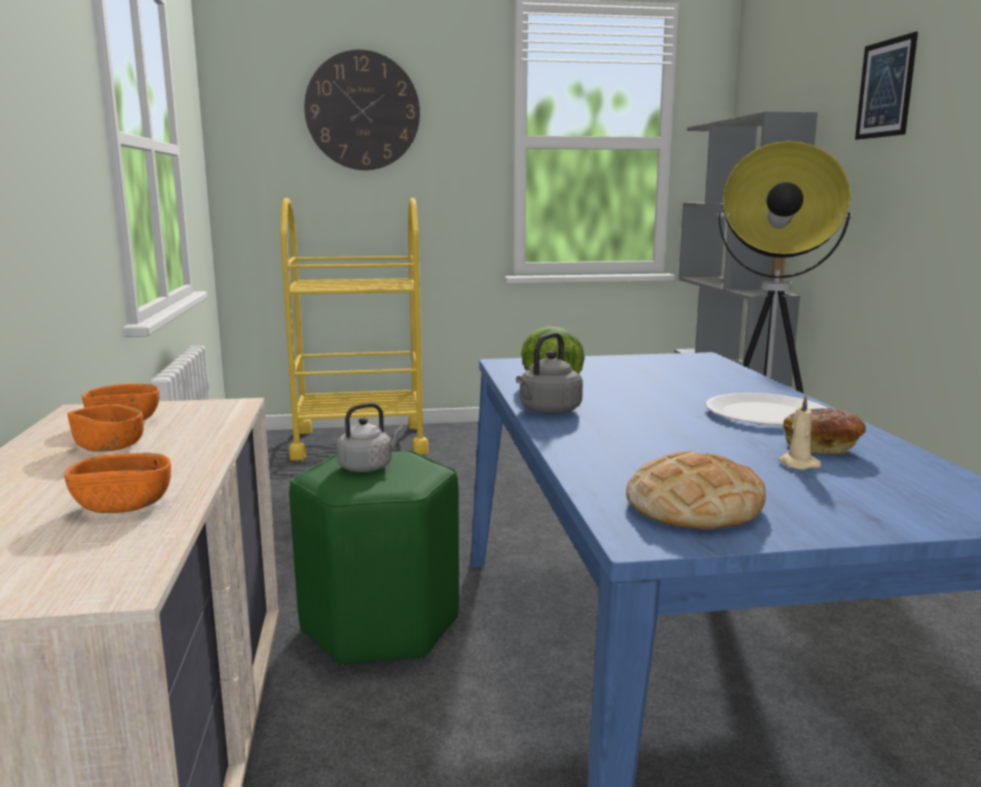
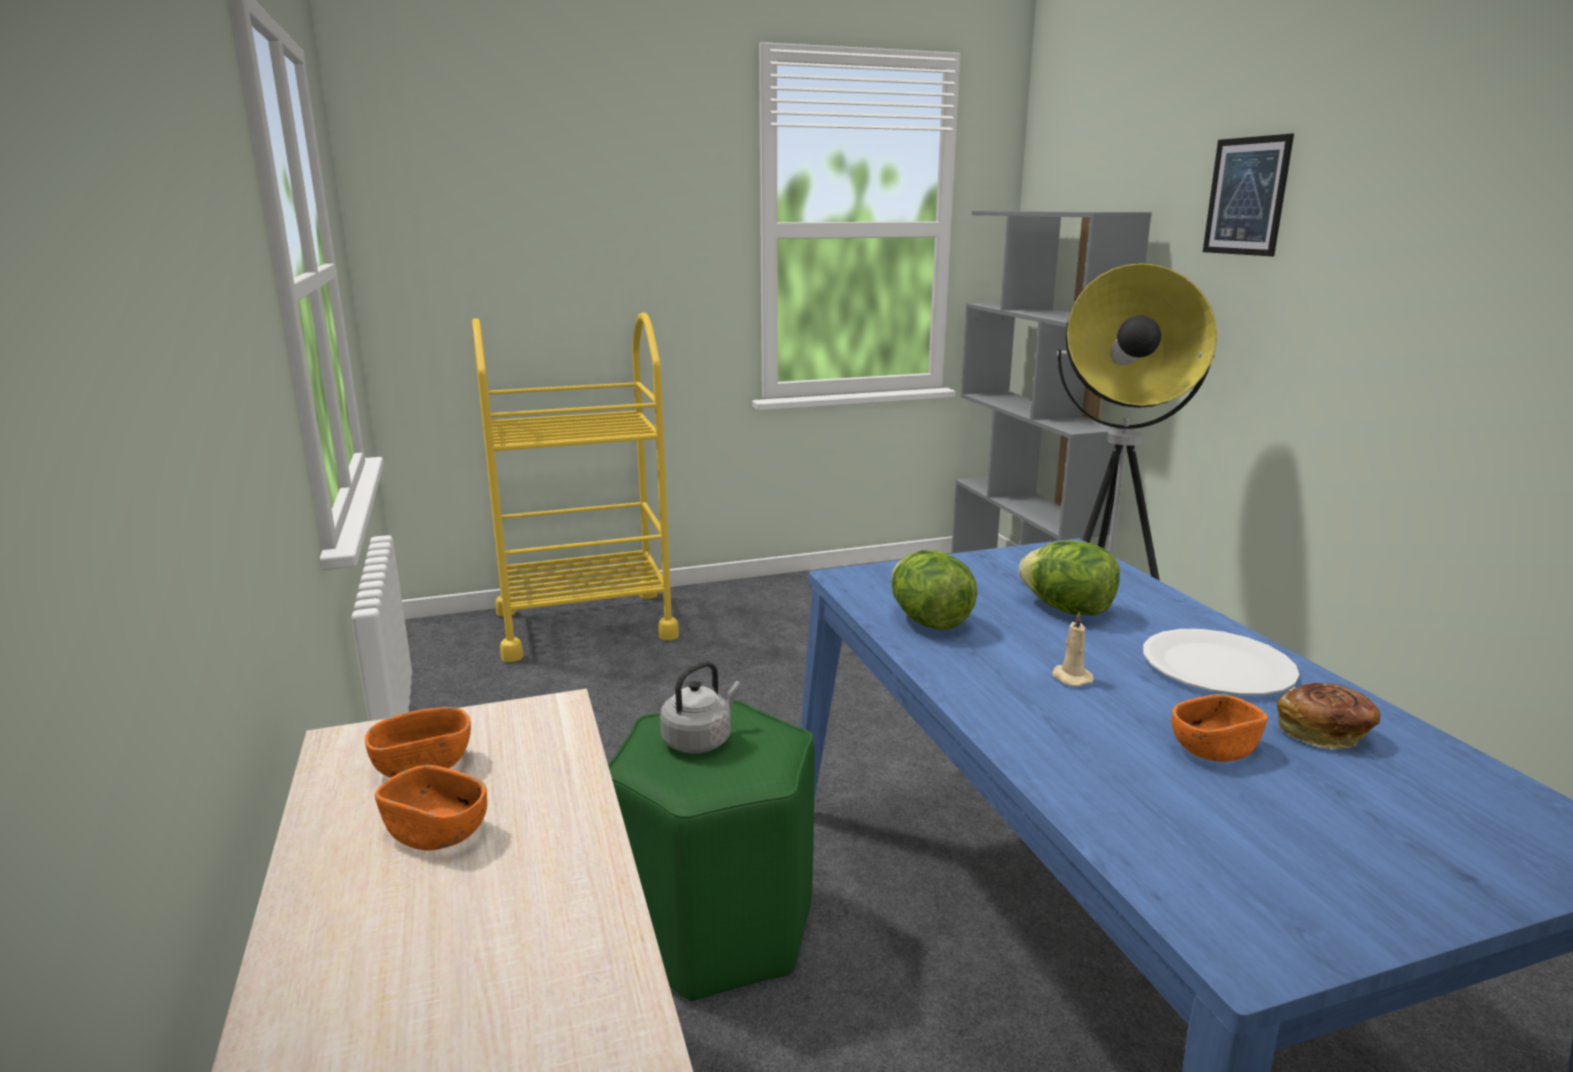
camera: 10 degrees left, 5 degrees up
orange bowl [64,453,171,513] -> orange bowl moved to [1172,694,1268,762]
wall clock [304,50,420,170] -> none
grey kettle [516,332,583,414] -> none
bread [626,451,766,530] -> none
beige candle [778,395,821,470] -> beige candle moved to [1052,612,1094,687]
none -> lettuce [1019,540,1120,616]

